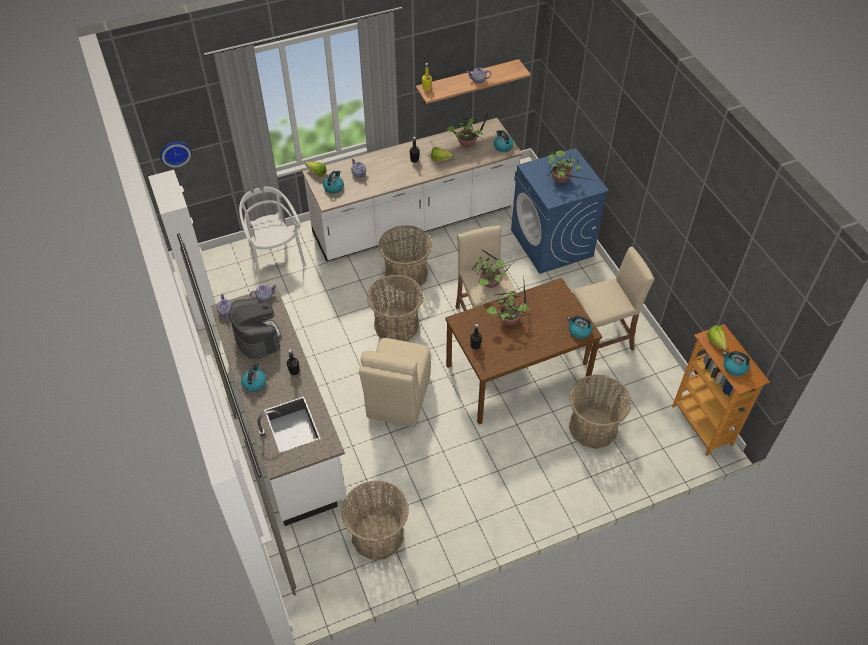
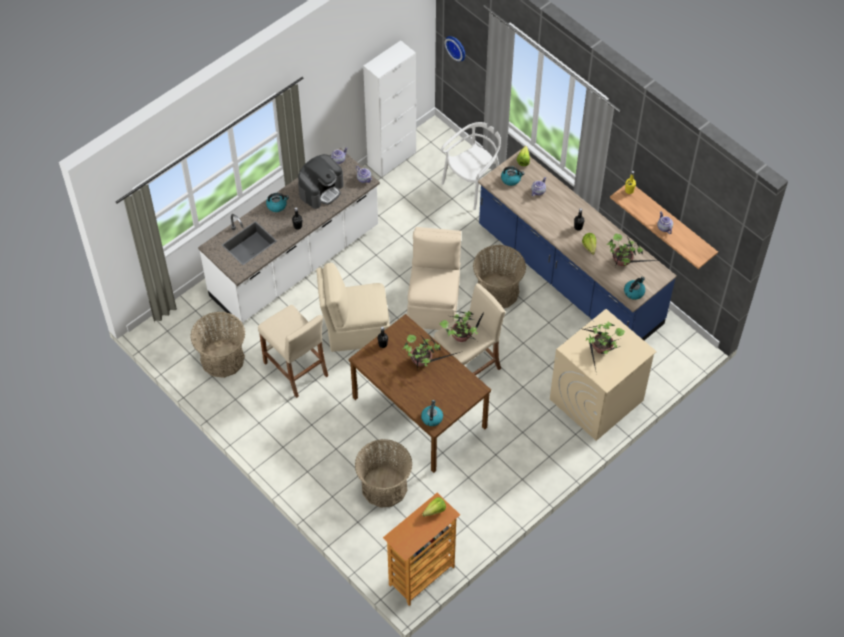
camera: 70 degrees right, 5 degrees up
white counter [302,118,523,262] -> blue counter [478,149,677,340]
basket [367,275,424,341] -> beige chair [407,227,461,330]
blue washing machine [511,148,609,274] -> beige washing machine [550,309,657,441]
beige stool [573,247,654,365] -> beige stool moved to [258,305,328,398]
kettle [722,351,750,376] -> none

